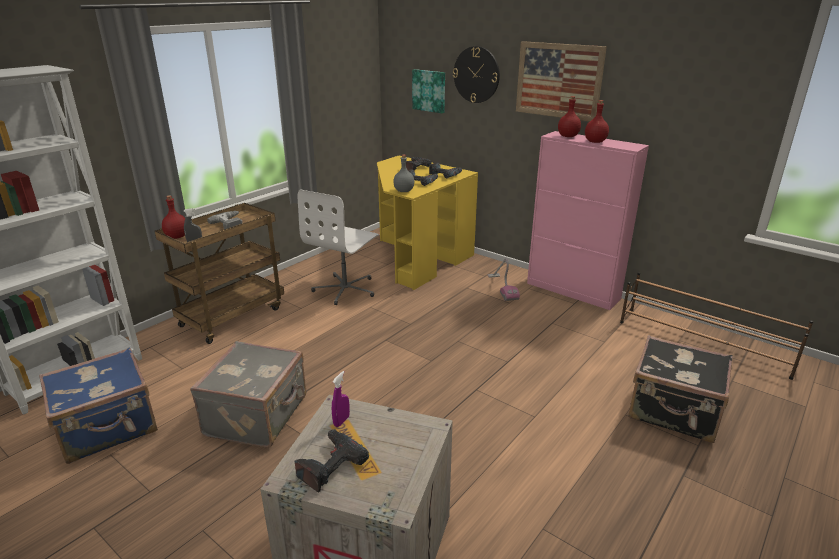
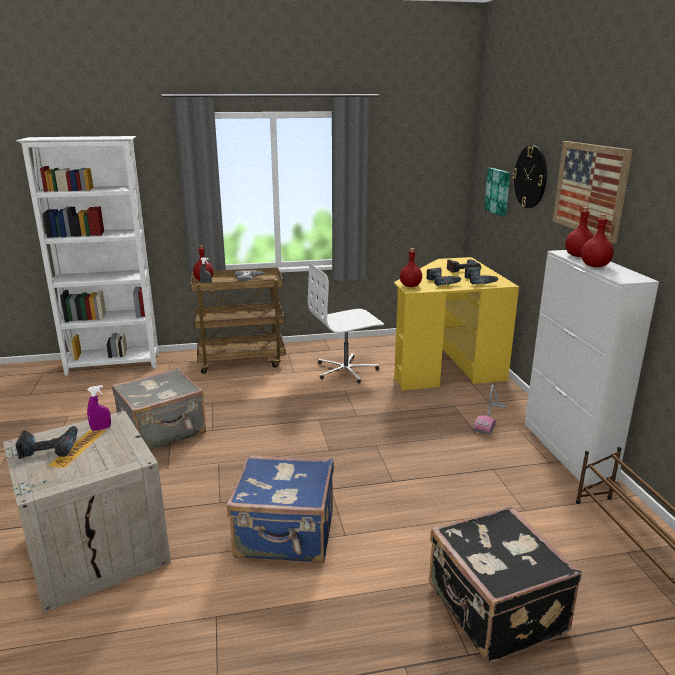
camera: 40 degrees right, 5 degrees down
blue suitcase [39,347,158,464] -> blue suitcase moved to [227,455,334,563]
grey bottle [393,155,415,192] -> red bottle [400,248,422,287]
pink cabinet [527,131,649,310] -> white cabinet [525,250,659,486]

